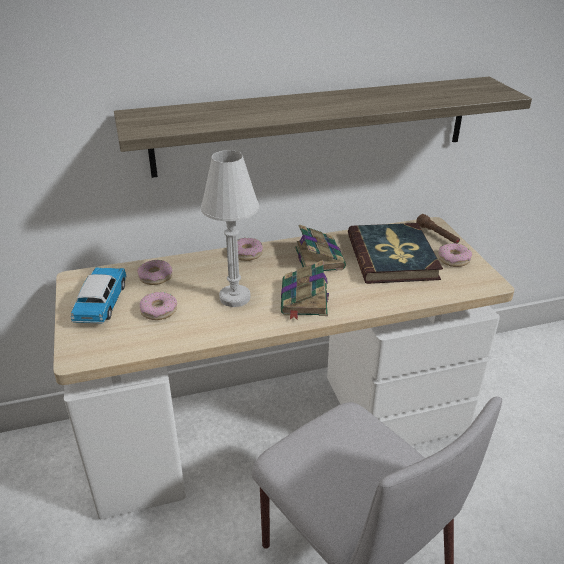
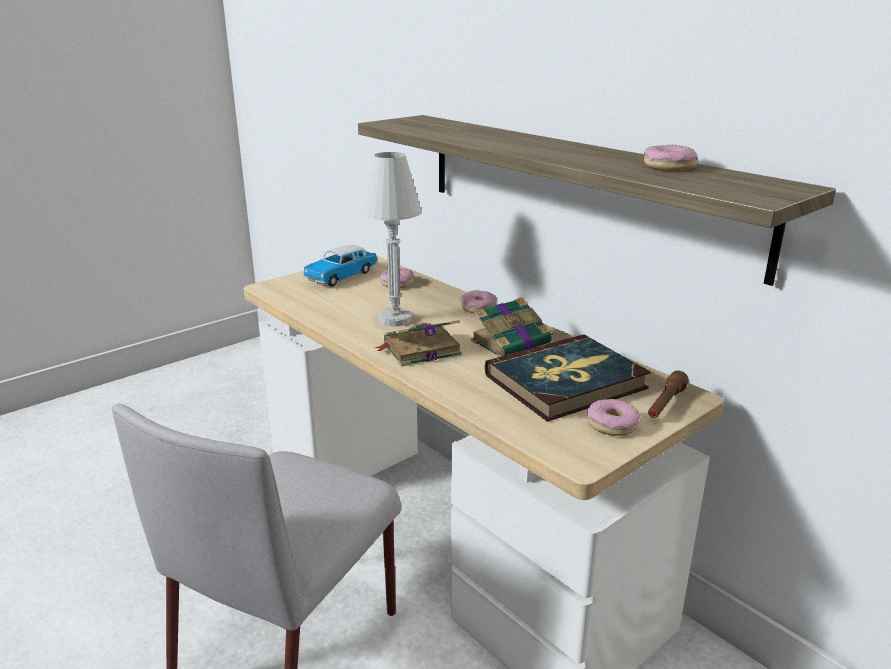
camera: 65 degrees right, 10 degrees down
toy car [71,268,127,324] -> toy car turned 150 degrees clockwise [303,245,378,287]
donut [140,292,177,320] -> donut moved to [644,145,698,171]

